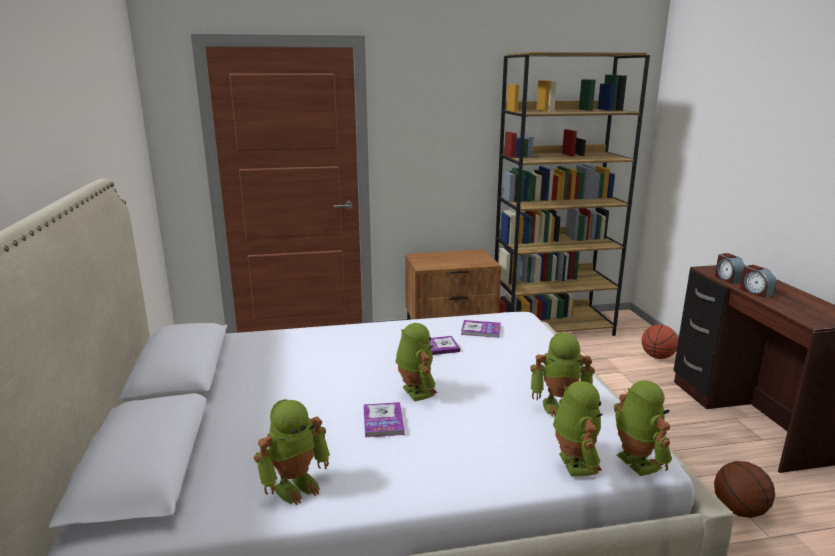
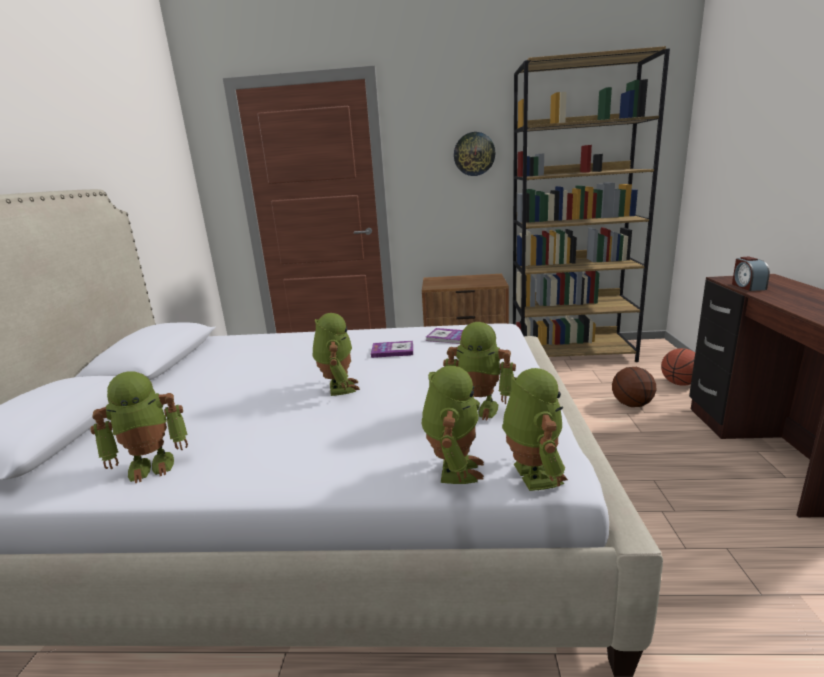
camera: 15 degrees right, 0 degrees up
book [363,402,405,437] -> none
basketball [714,461,775,518] -> basketball moved to [612,367,656,407]
alarm clock [740,265,777,298] -> none
none -> wall clock [454,132,495,176]

